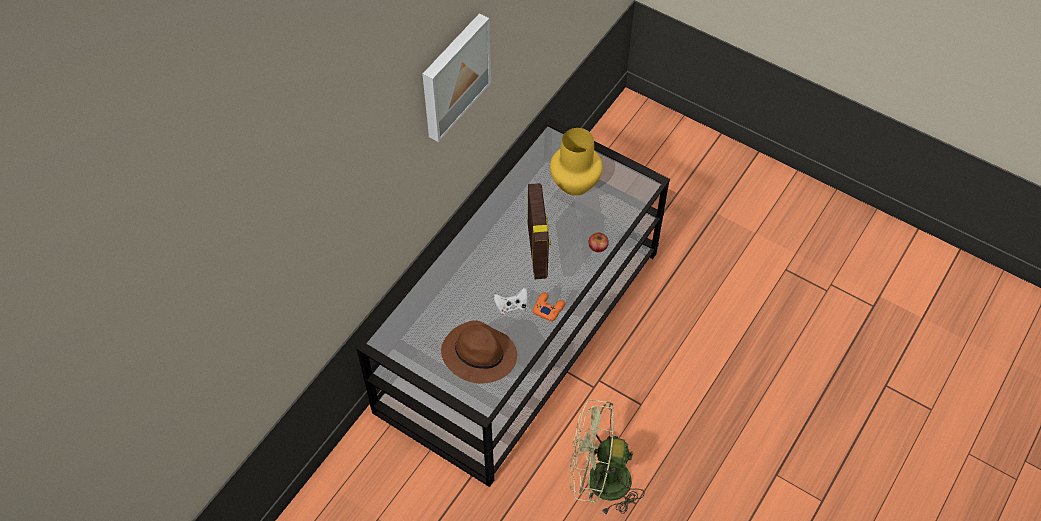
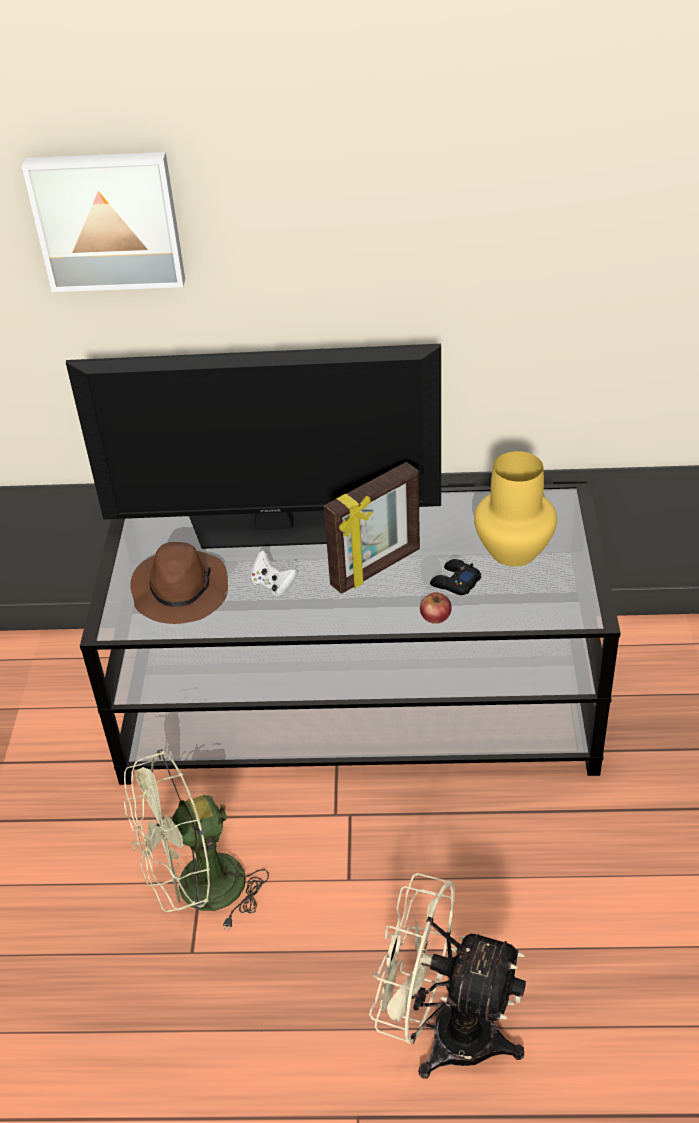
camera: 60 degrees right, 15 degrees down
picture [422,13,491,142] -> picture moved to [21,152,185,292]
orange game controller [533,293,565,322] -> none
green fan [570,399,644,516] -> green fan turned 90 degrees counterclockwise [124,749,269,931]
none -> television [66,344,441,549]
none -> beige fan [369,873,526,1079]
none -> black game controller [430,559,481,595]

